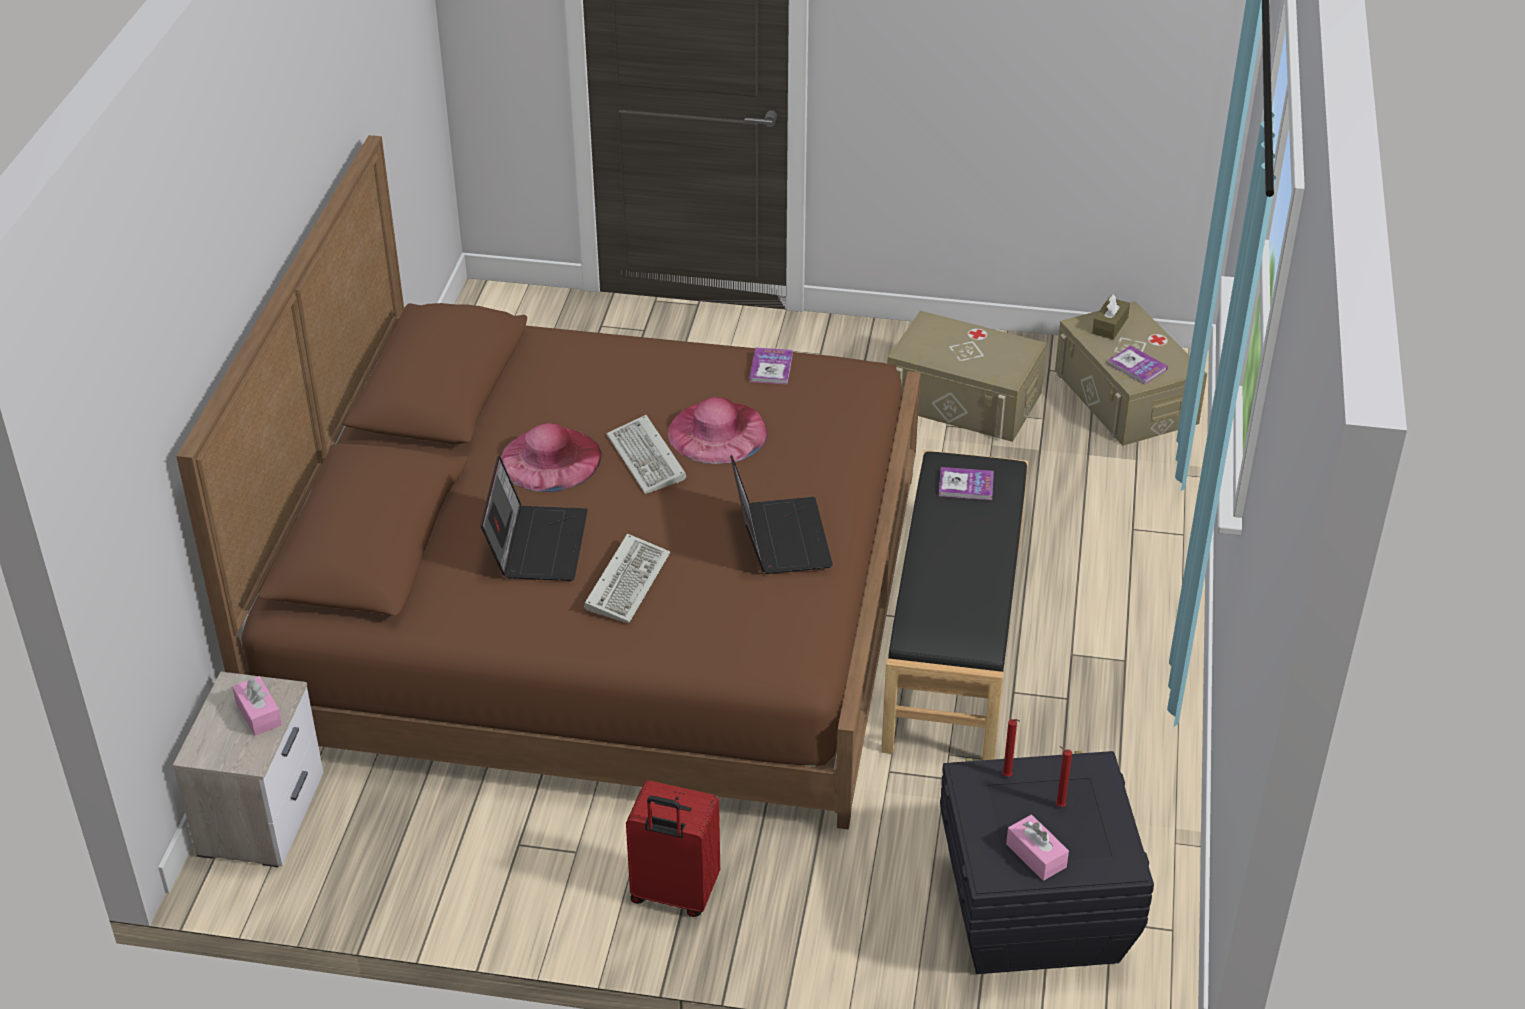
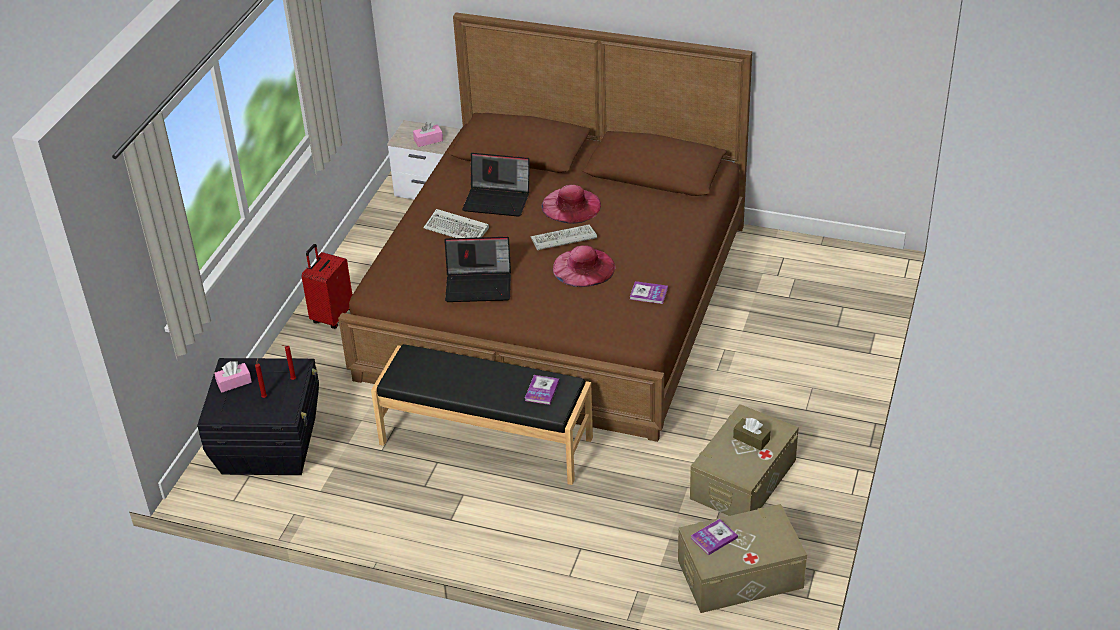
camera: 100 degrees right, 0 degrees up
brown tissue box [1092,294,1130,339] -> brown tissue box moved to [733,418,770,450]

